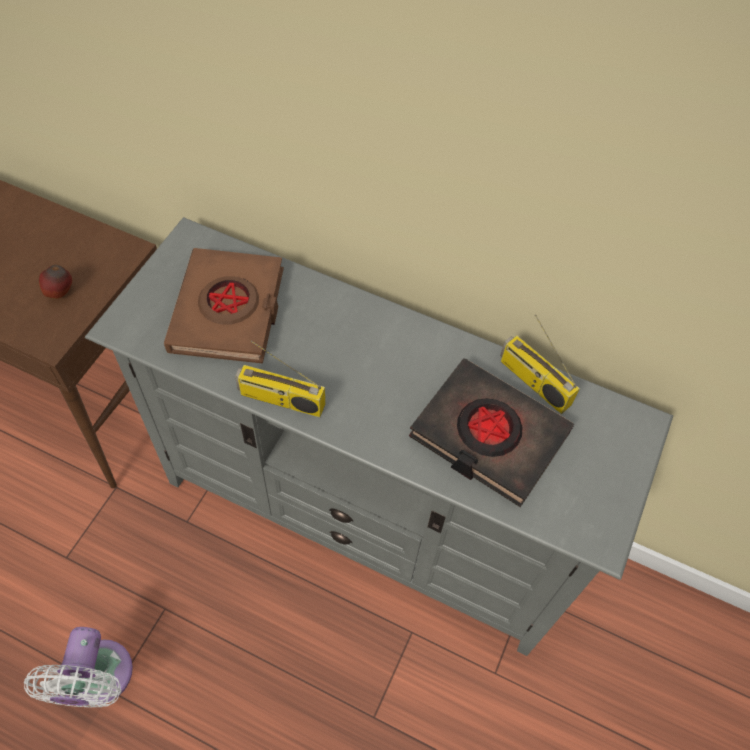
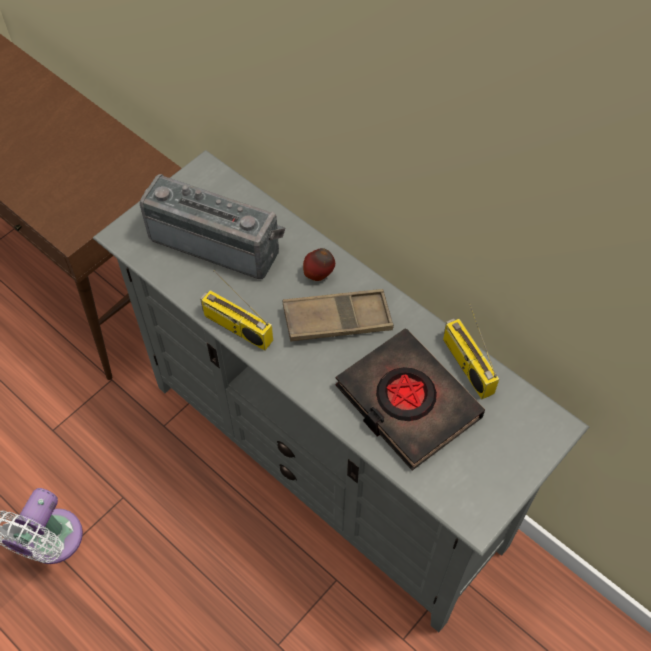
camera: 20 degrees right, 0 degrees up
apple [39,265,72,299] -> apple moved to [303,248,335,281]
brown book [164,248,284,364] -> radio [140,174,285,279]
none -> brown tray [283,289,394,341]

